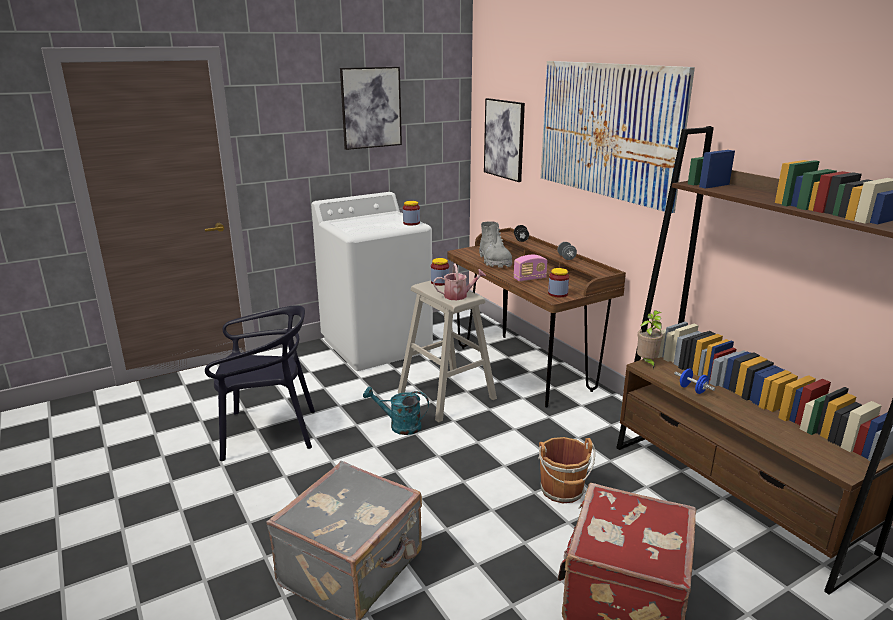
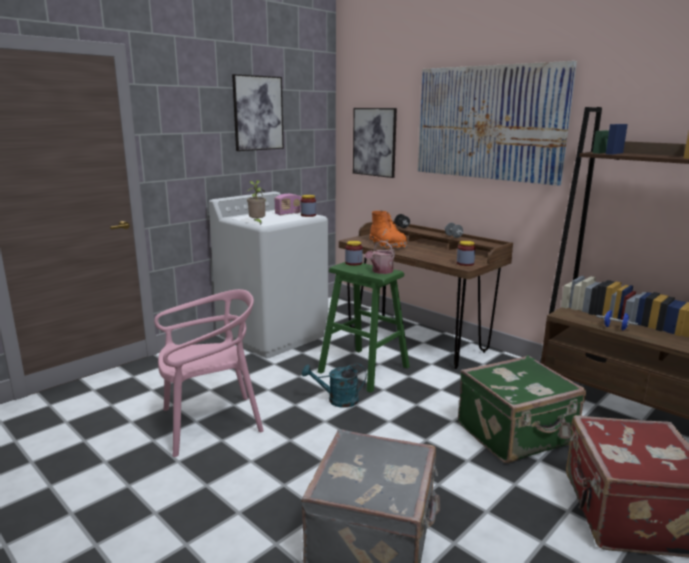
camera: 15 degrees left, 5 degrees down
black chair [205,305,315,461] -> pink chair [154,289,264,457]
beige stool [398,280,497,422] -> green stool [318,262,410,393]
watering can [433,264,486,300] -> watering can turned 150 degrees clockwise [365,241,395,274]
grey boot [479,221,513,268] -> orange boot [370,211,407,249]
radio [514,255,547,282] -> radio moved to [275,194,302,215]
brown bucket [538,437,595,503] -> green suitcase [458,355,586,463]
potted plant [637,310,663,369] -> potted plant moved to [247,180,266,225]

